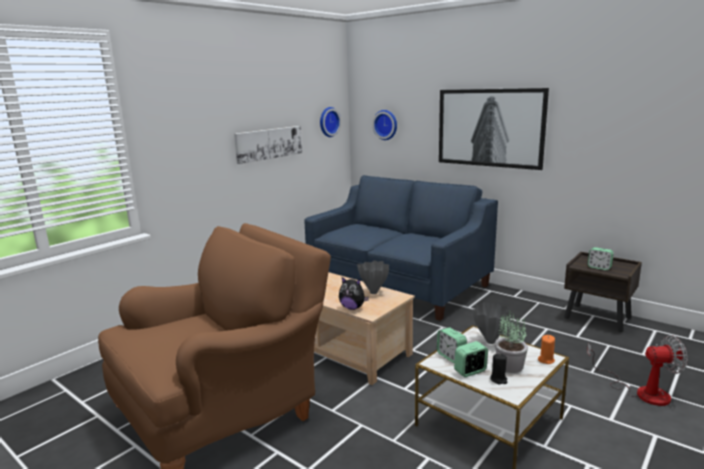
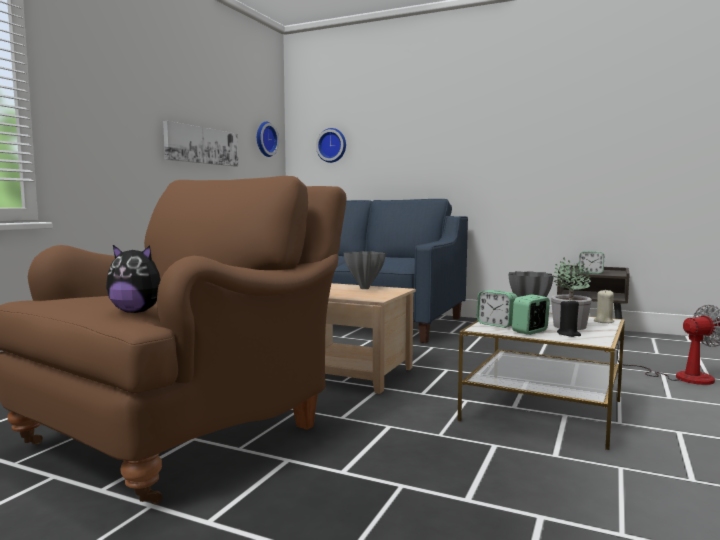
camera: 15 degrees left, 10 degrees down
plush toy [339,277,369,310] -> plush toy moved to [106,245,160,313]
picture [439,88,549,170] -> none
orange candle [538,335,555,364] -> beige candle [594,289,614,323]

